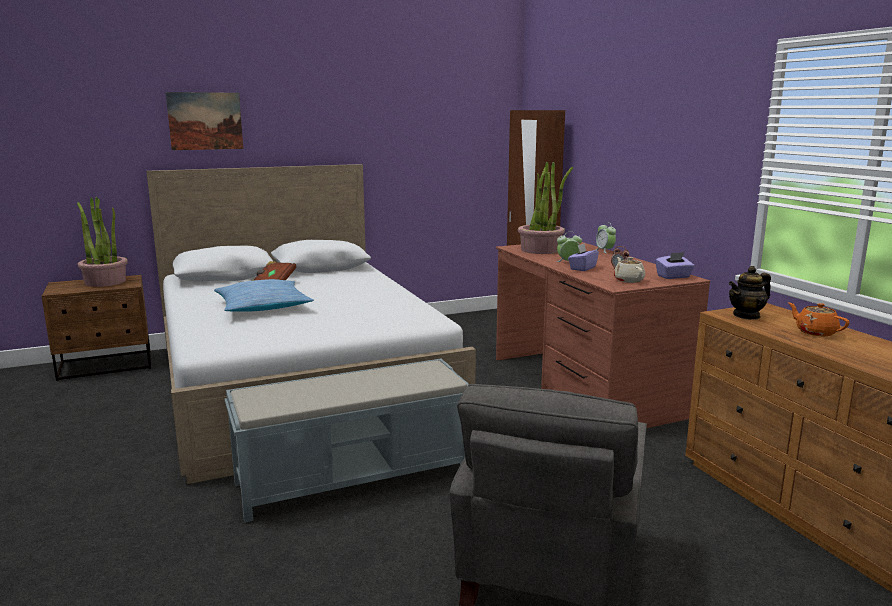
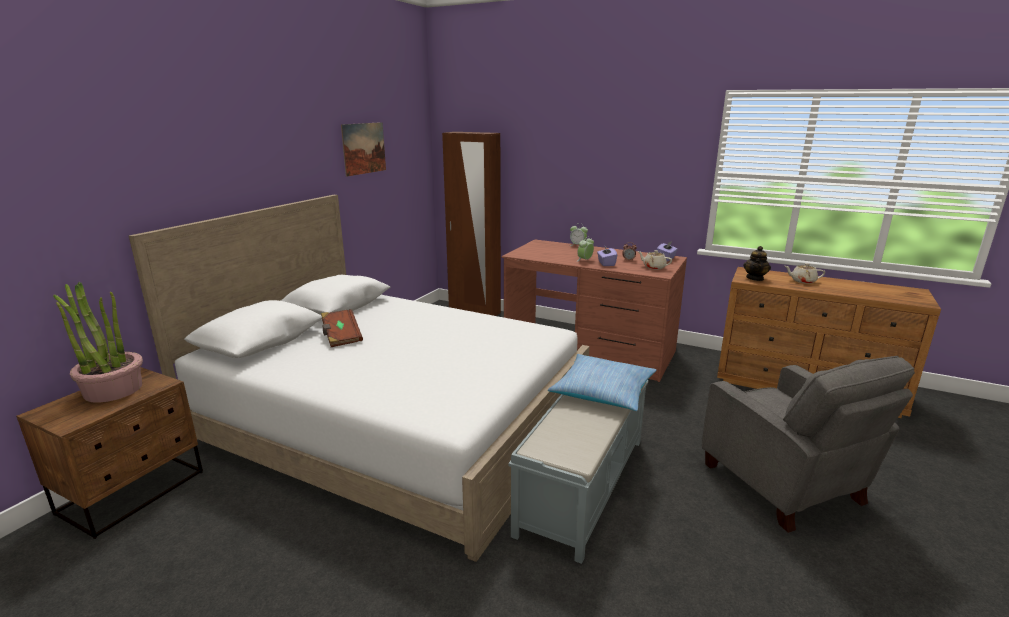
camera: 40 degrees left, 5 degrees up
picture [166,92,243,150] -> picture moved to [341,122,386,177]
pillow [214,279,314,312] -> pillow moved to [548,354,656,411]
potted plant [518,162,573,254] -> none
orange teapot [789,303,849,336] -> beige teapot [785,263,825,284]

